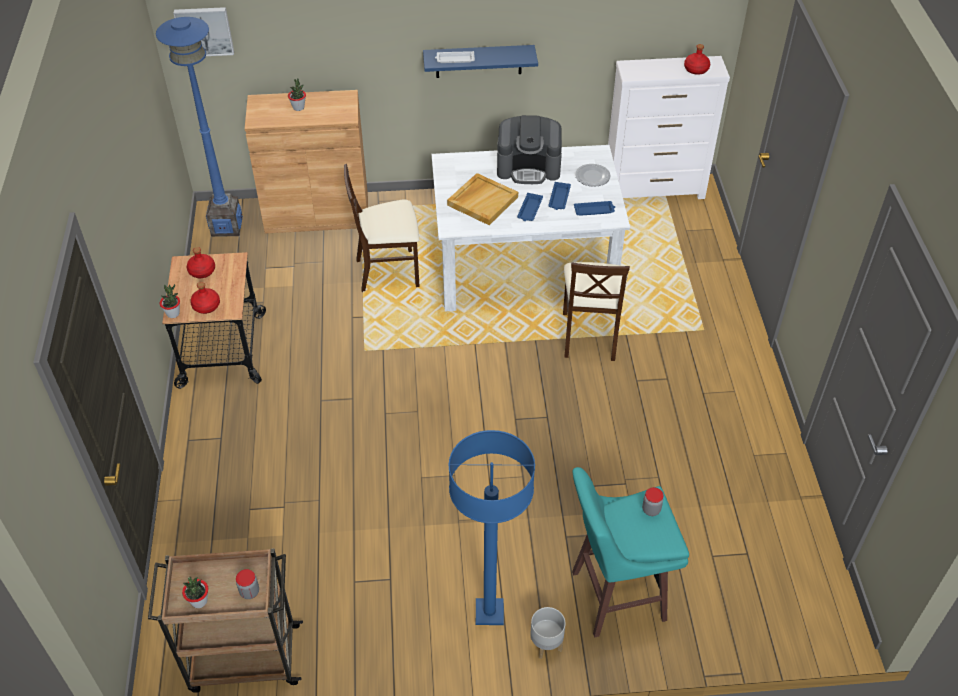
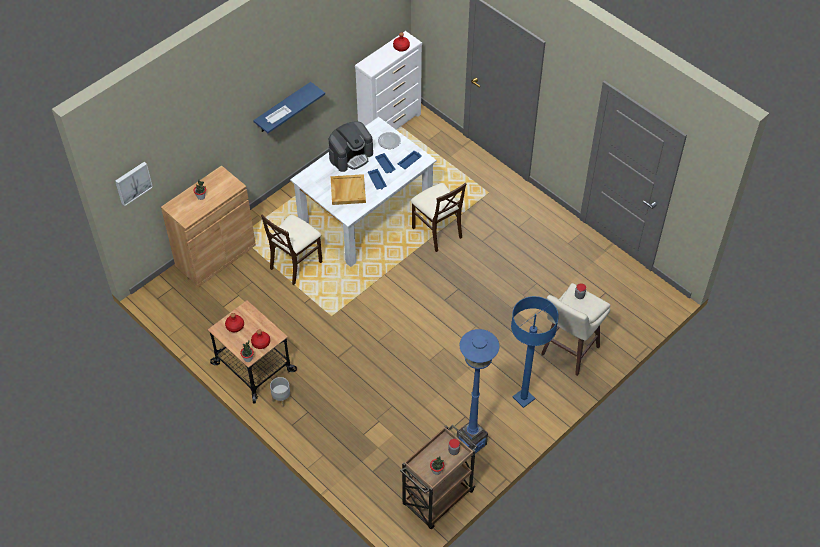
camera: 40 degrees left, 5 degrees up
blue floor lamp [156,17,243,237] -> blue floor lamp moved to [457,329,499,454]
grey planter [530,607,565,659] -> grey planter moved to [270,377,291,407]
turquoise stool [572,467,689,638] -> beige stool [541,283,611,376]

